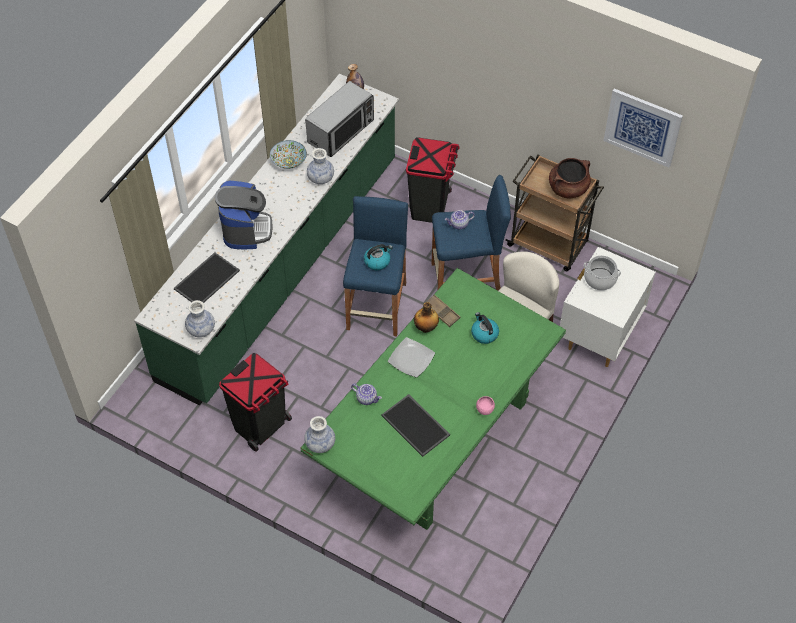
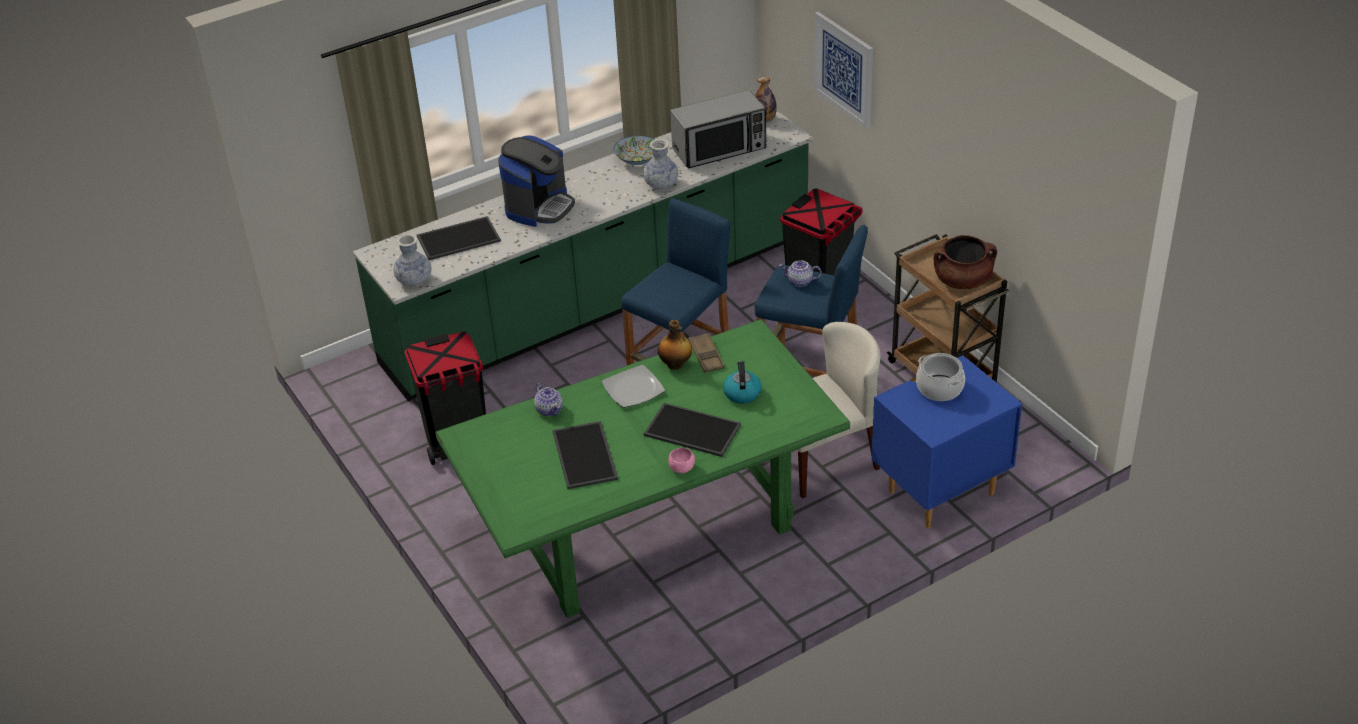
camera: 30 degrees right, 15 degrees down
vase [304,416,335,453] -> none
kettle [364,244,393,270] -> none
white nightstand [560,247,656,367] -> blue nightstand [872,355,1022,528]
picture [603,89,683,168] -> picture moved to [814,12,873,129]
none -> tray [644,403,741,457]

